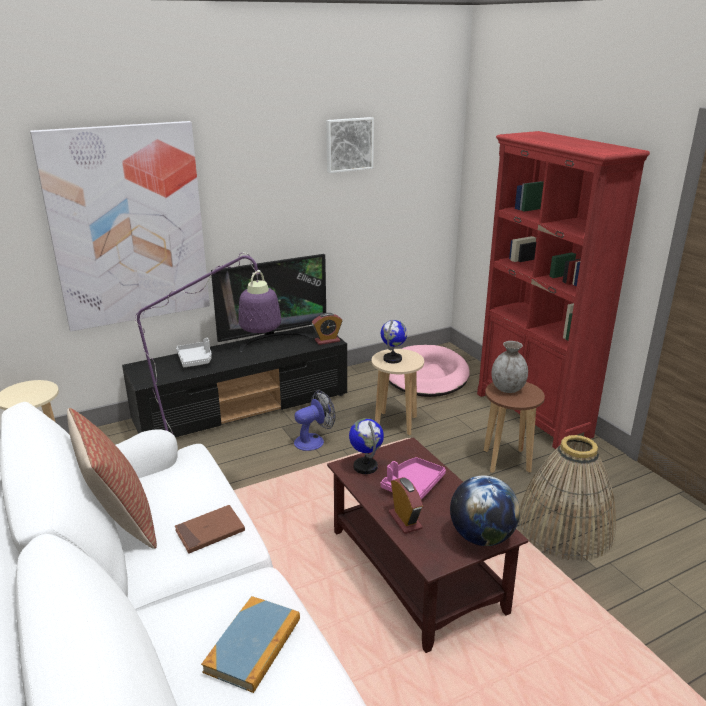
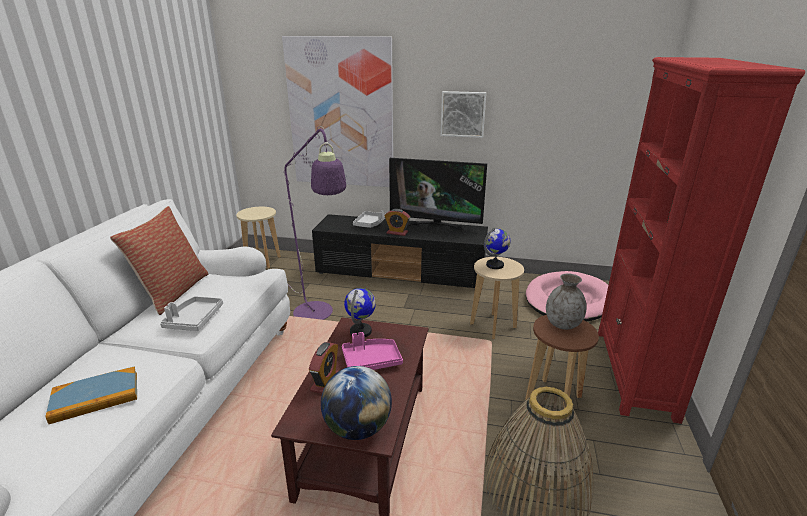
camera: 40 degrees right, 0 degrees up
brown book [175,505,245,553] -> grey tray [160,296,223,331]
fan [294,390,336,451] -> none
alarm clock [312,313,342,345] -> alarm clock moved to [385,209,410,236]
picture [326,117,374,173] -> picture moved to [441,91,486,138]

